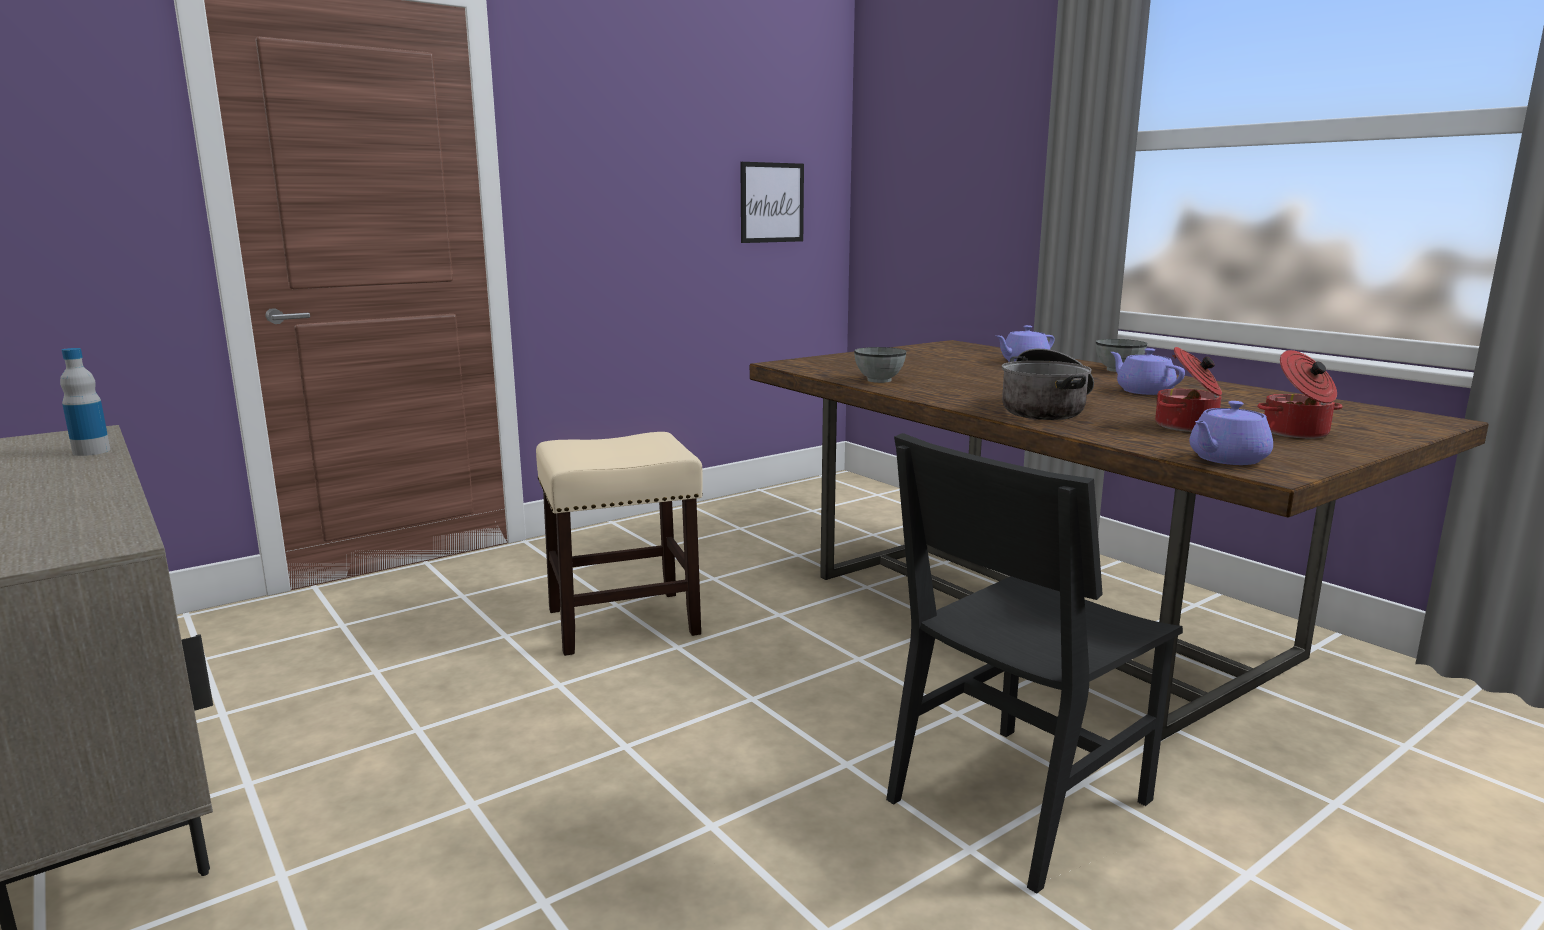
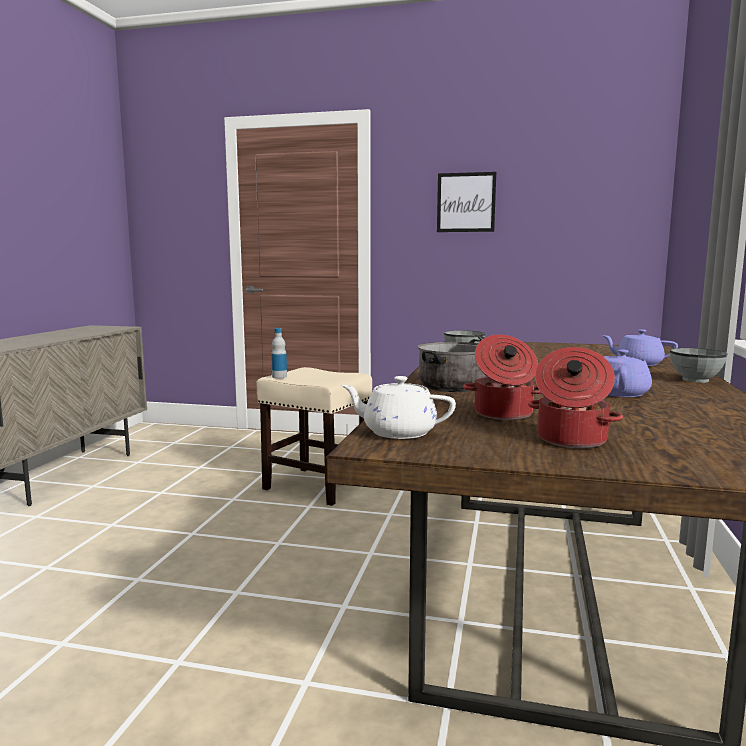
camera: 50 degrees right, 5 degrees down
bottle [60,348,111,456] -> bottle moved to [271,328,287,378]
picture [740,162,804,243] -> picture moved to [437,172,496,232]
black chair [886,433,1183,894] -> none
purple teapot [1189,401,1273,465] -> white teapot [341,376,456,439]

